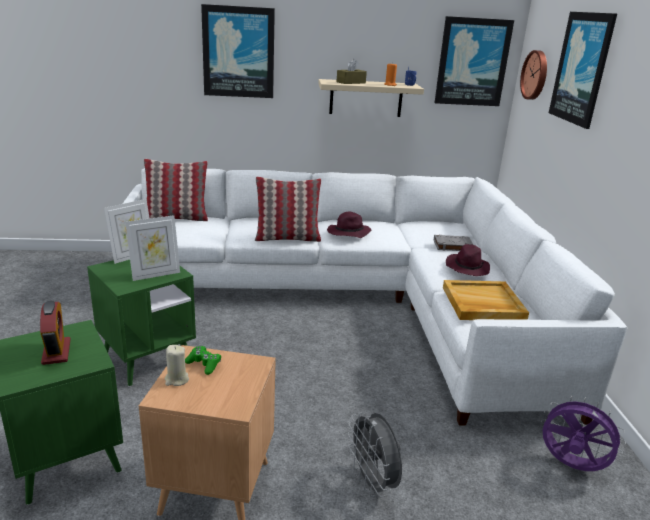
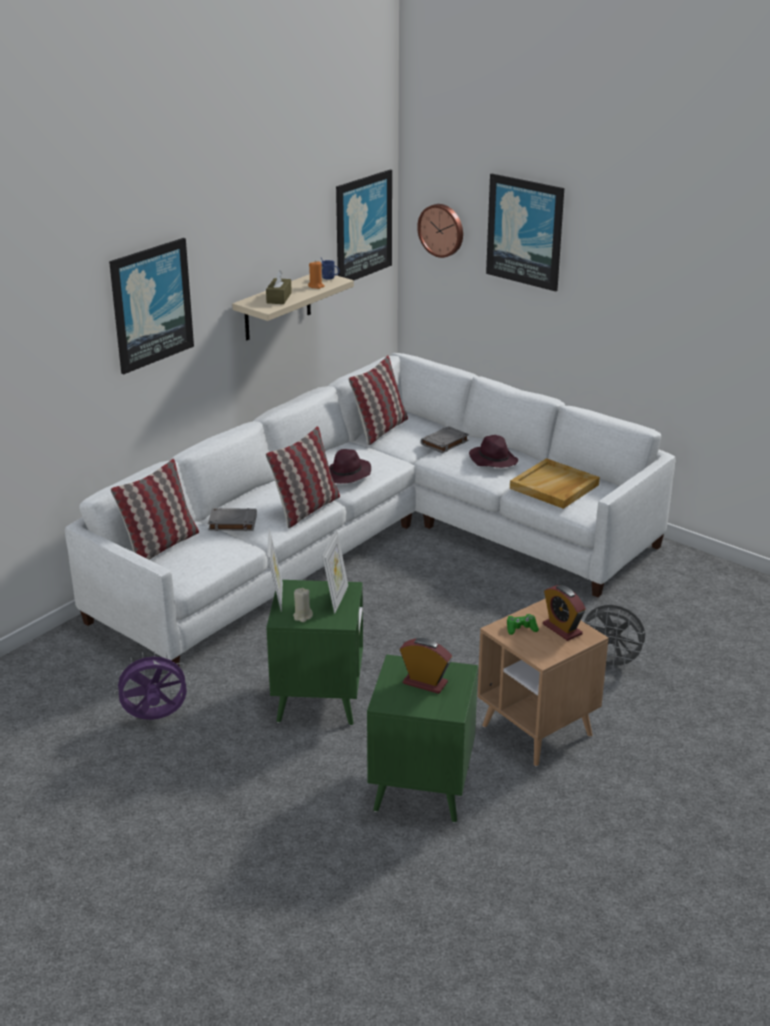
camera: 45 degrees left, 5 degrees up
beige candle [165,345,189,386] -> beige candle moved to [293,588,313,622]
purple fan [541,396,626,471] -> purple fan moved to [113,651,190,720]
none -> grey book [208,508,257,531]
none -> pillow [348,355,408,445]
none -> alarm clock [543,585,586,641]

